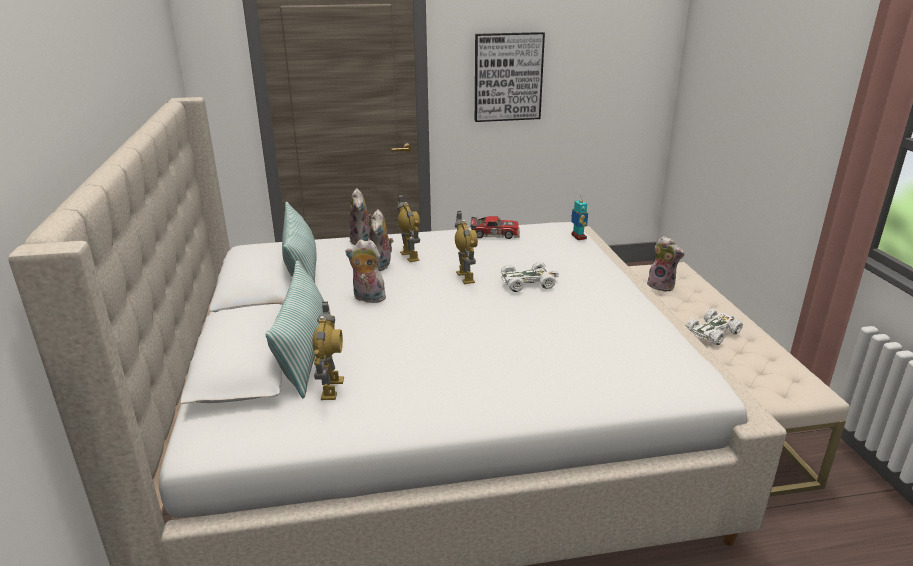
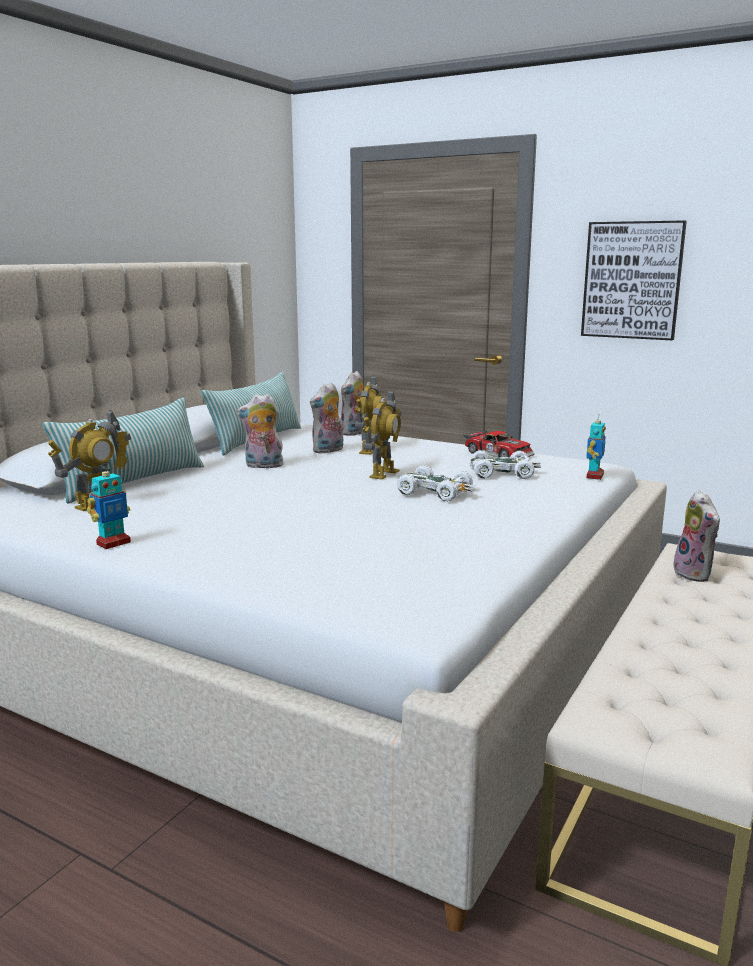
camera: 40 degrees right, 10 degrees down
plush toy [346,239,386,303] -> plush toy turned 60 degrees counterclockwise [237,394,285,468]
white toy car [686,309,743,345] -> white toy car moved to [470,450,542,479]
none -> toy robot [87,463,131,549]

